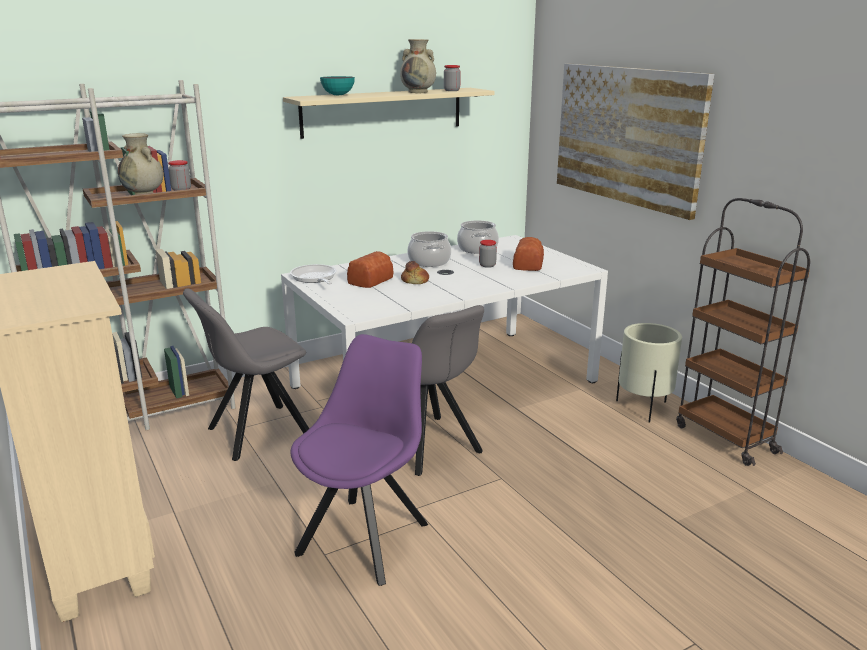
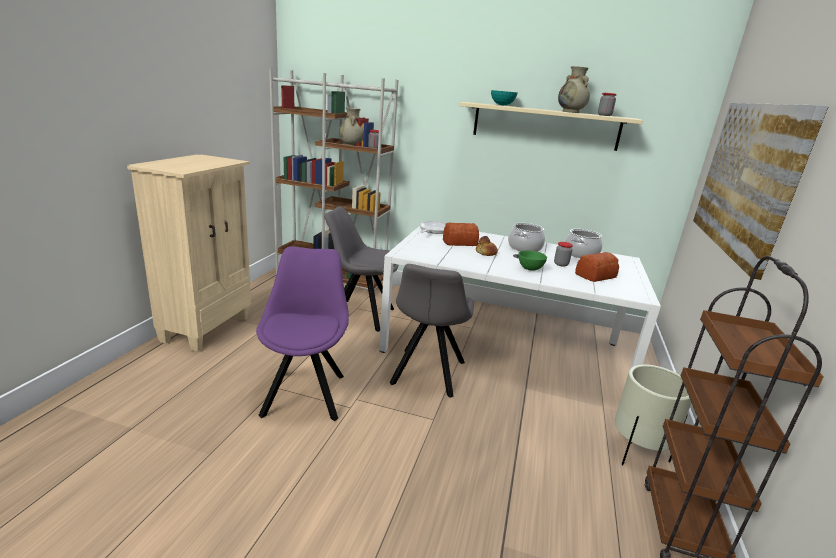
camera: 45 degrees right, 0 degrees up
purple chair [291,334,428,586] -> purple chair turned 75 degrees counterclockwise [256,247,349,421]
none -> green bowl [519,251,547,271]

